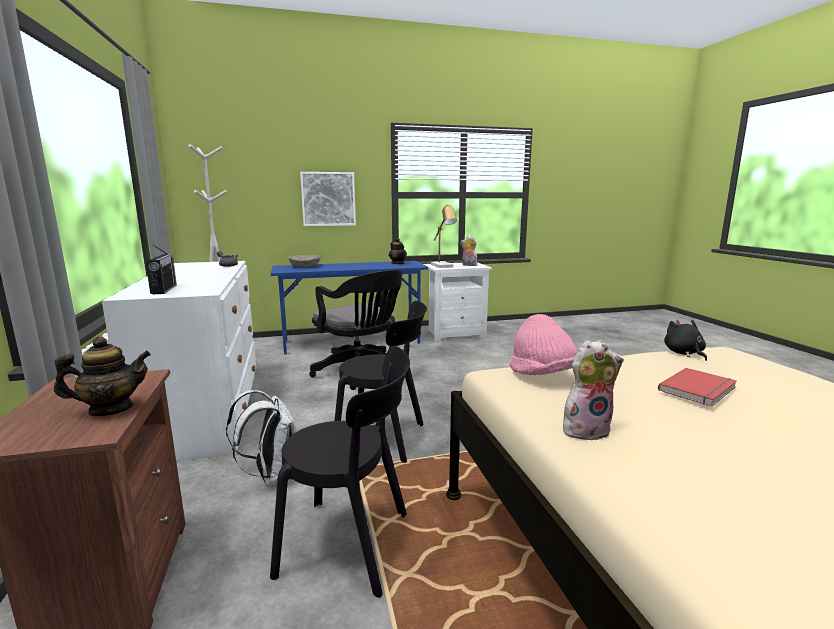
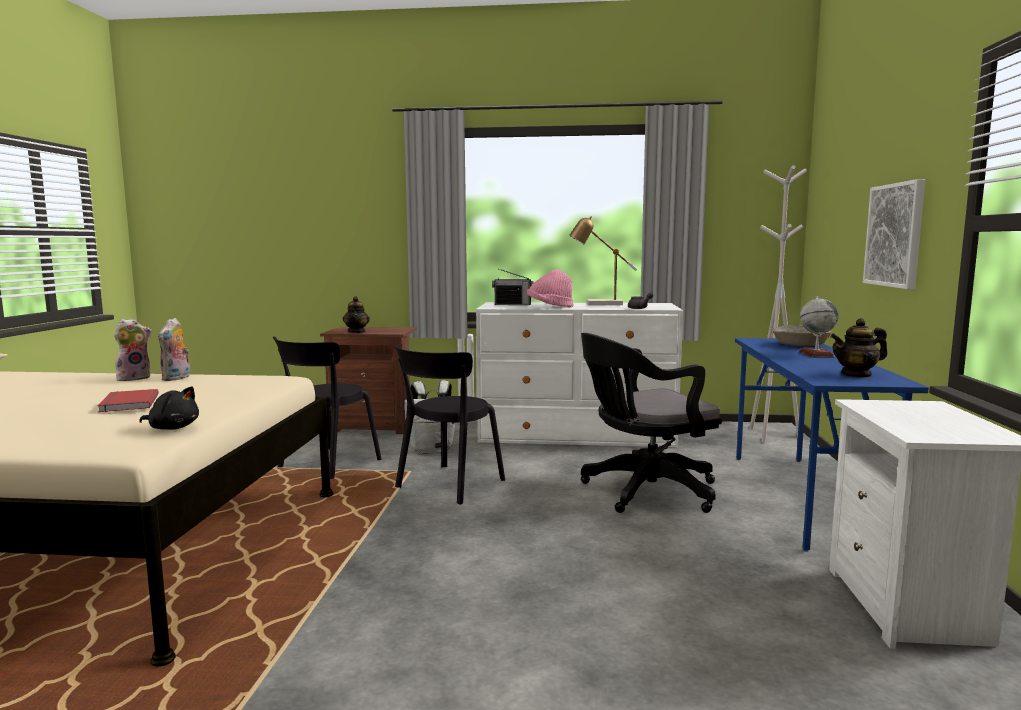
camera: 110 degrees right, 5 degrees down
table lamp [431,204,457,268] -> table lamp moved to [569,216,637,305]
plush toy [460,235,477,266] -> plush toy moved to [114,318,152,382]
pink hat [510,314,577,375] -> pink hat moved to [527,270,574,307]
none -> globe [799,296,839,358]

